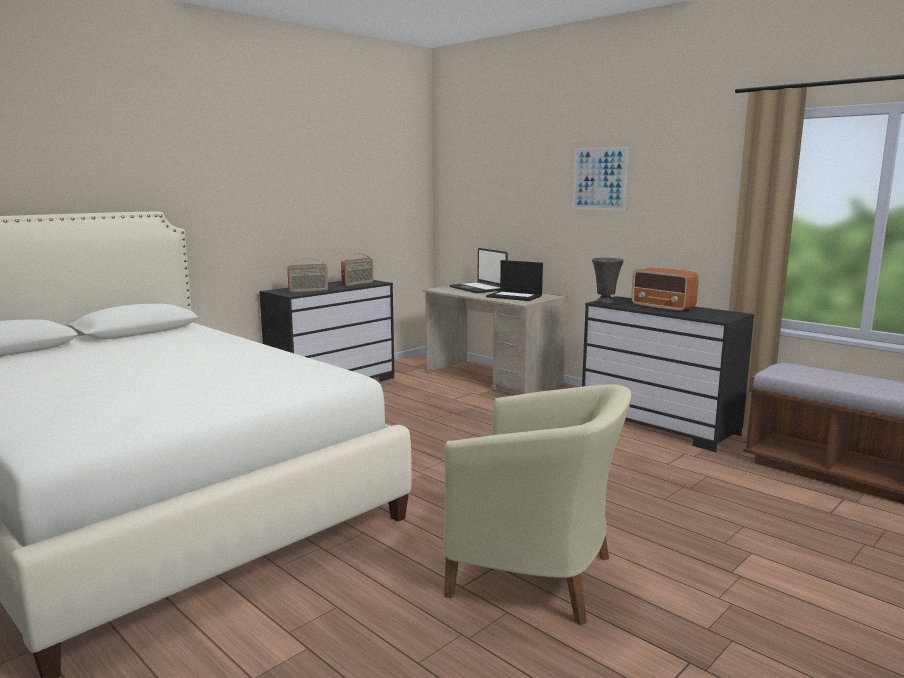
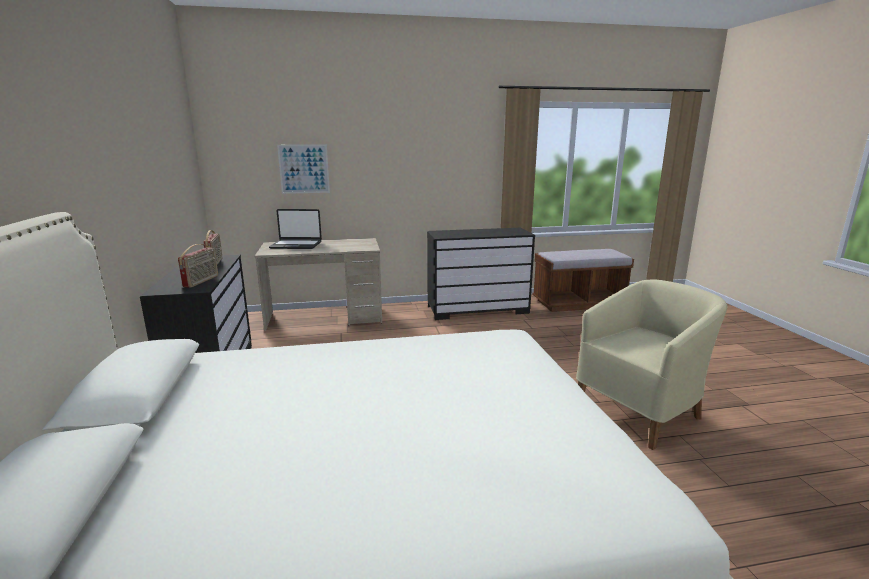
camera: 55 degrees left, 5 degrees up
laptop [486,260,543,301] -> none
picture [573,146,628,211] -> picture moved to [277,144,330,194]
grey vase [592,257,623,304] -> none
radio [631,268,699,312] -> none

